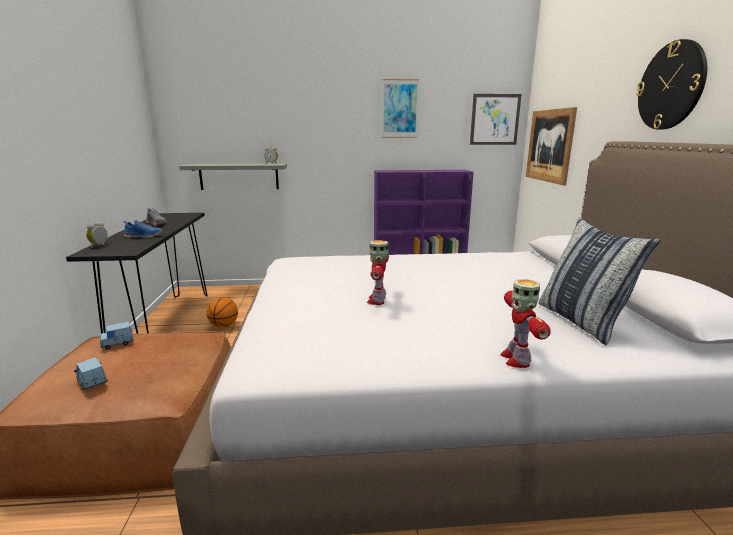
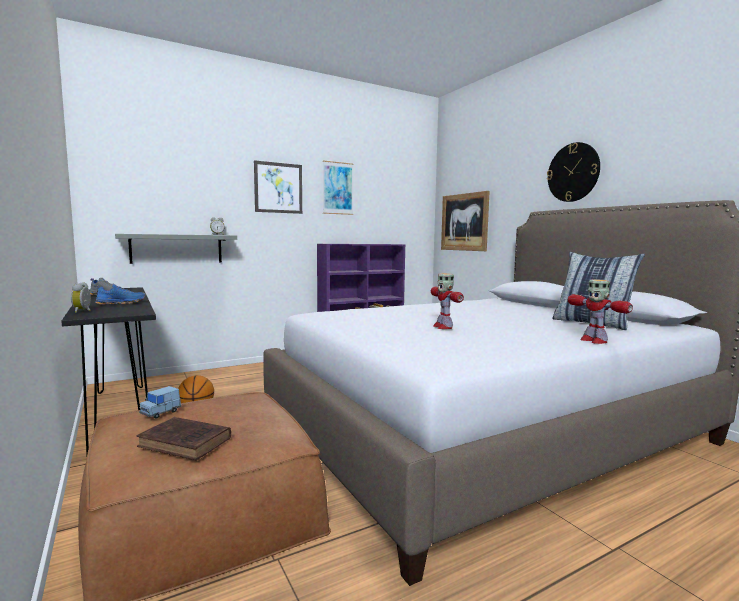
camera: 25 degrees left, 10 degrees down
blue toy car [74,357,108,390] -> brown book [137,417,231,460]
picture [470,94,522,145] -> picture moved to [254,160,302,214]

